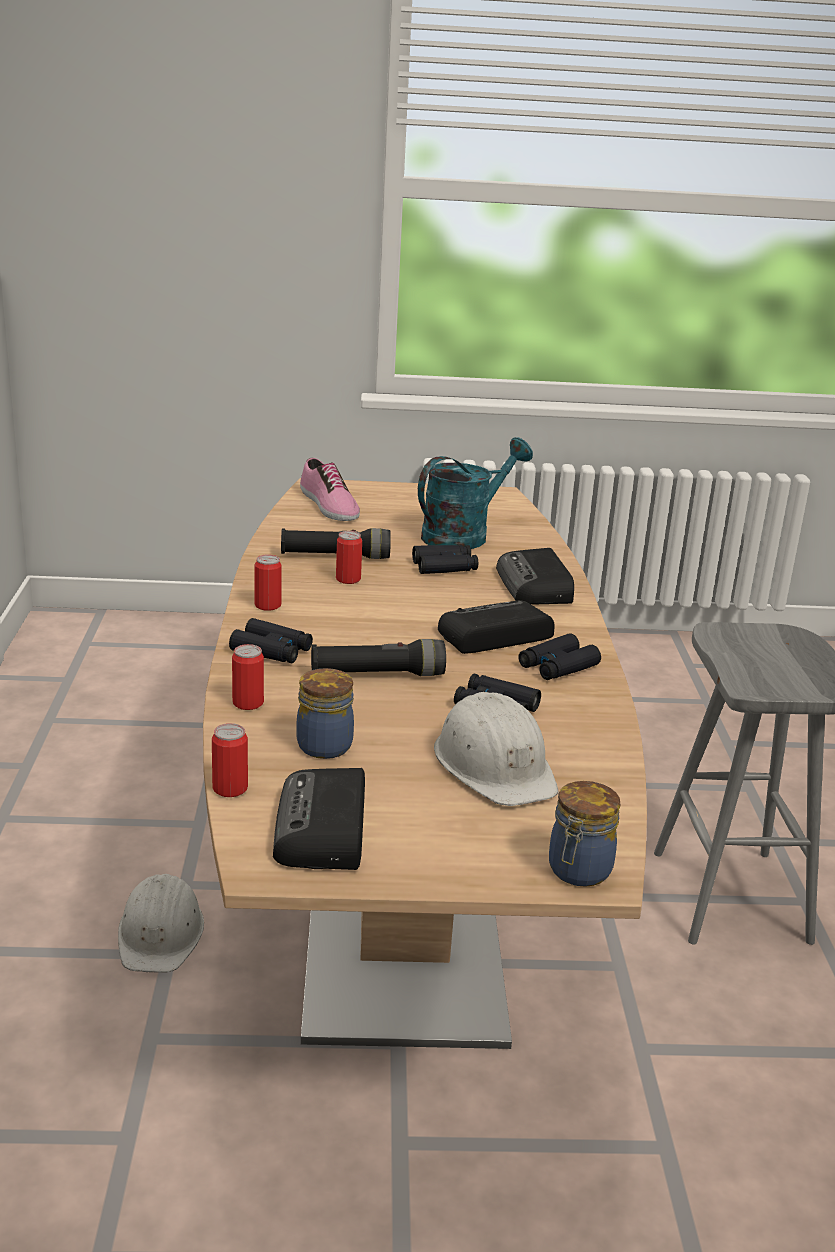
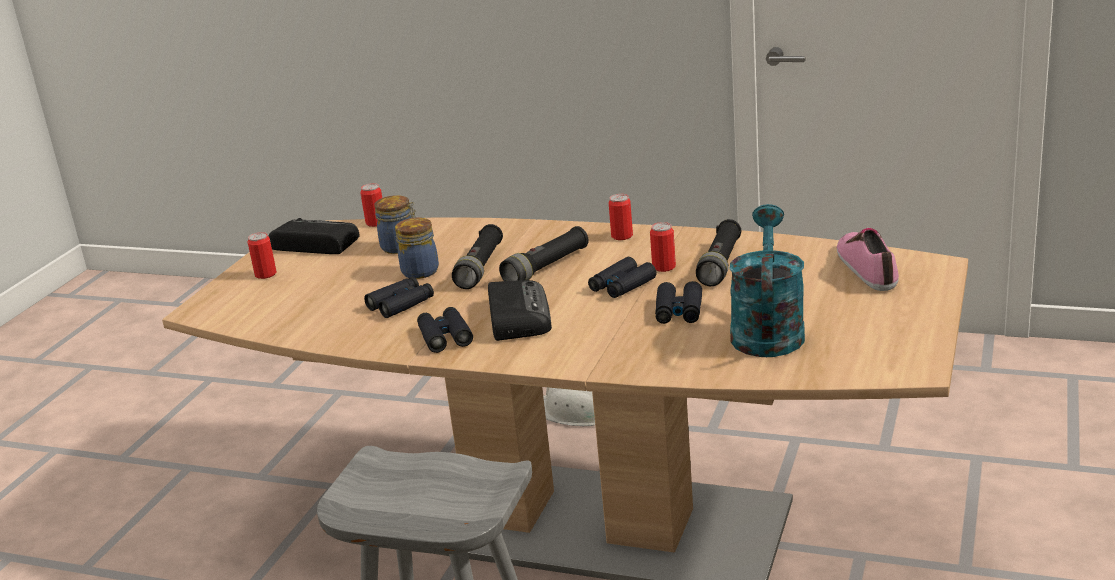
camera: 115 degrees right, 0 degrees up
black binoculars [229,618,313,663] -> black binoculars moved to [588,257,657,298]
can [232,644,264,710] -> can moved to [248,232,277,279]
shoe [300,458,360,521] -> shoe turned 90 degrees clockwise [837,228,899,291]
turquoise watering can [418,437,533,549] -> turquoise watering can turned 150 degrees counterclockwise [730,204,805,357]
white hard hat [434,692,558,806] -> none
radio [496,548,574,604] -> none
jar [549,781,620,887] -> jar moved to [395,217,439,279]
none -> black flashlight [499,226,588,281]

